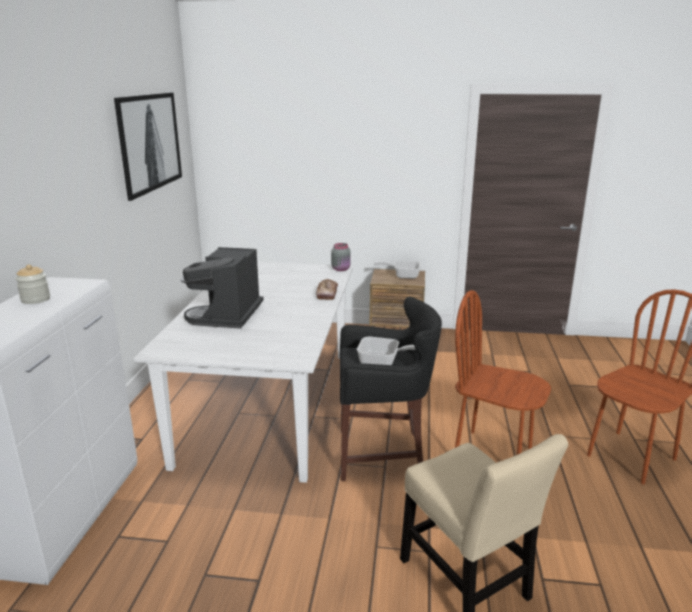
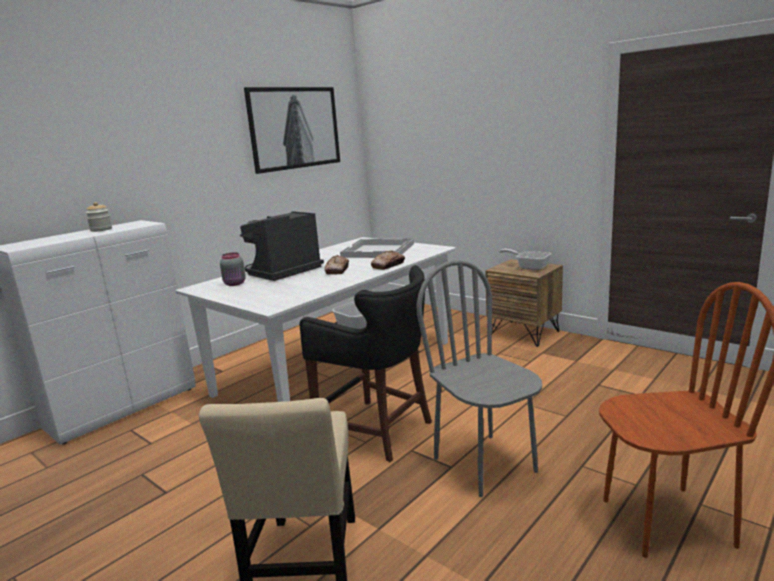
camera: 35 degrees right, 5 degrees down
grey jar [331,243,351,271] -> grey jar moved to [220,252,246,286]
brown chair [455,290,551,455] -> grey chair [417,260,542,497]
none -> bread [324,255,349,275]
none -> white tray [340,239,414,258]

